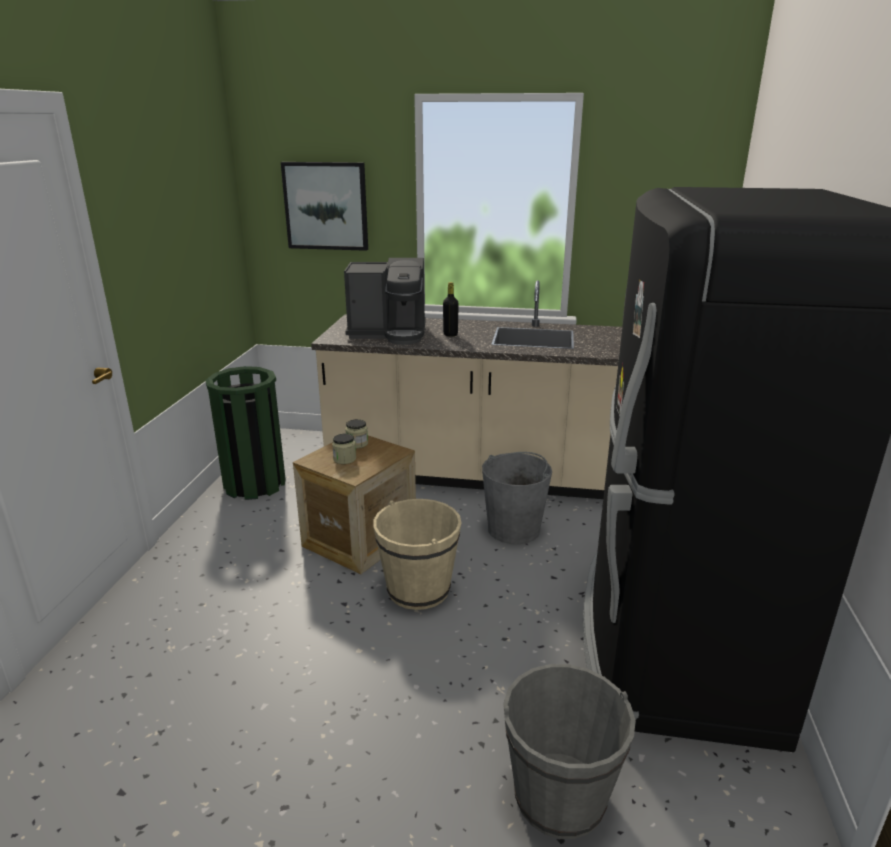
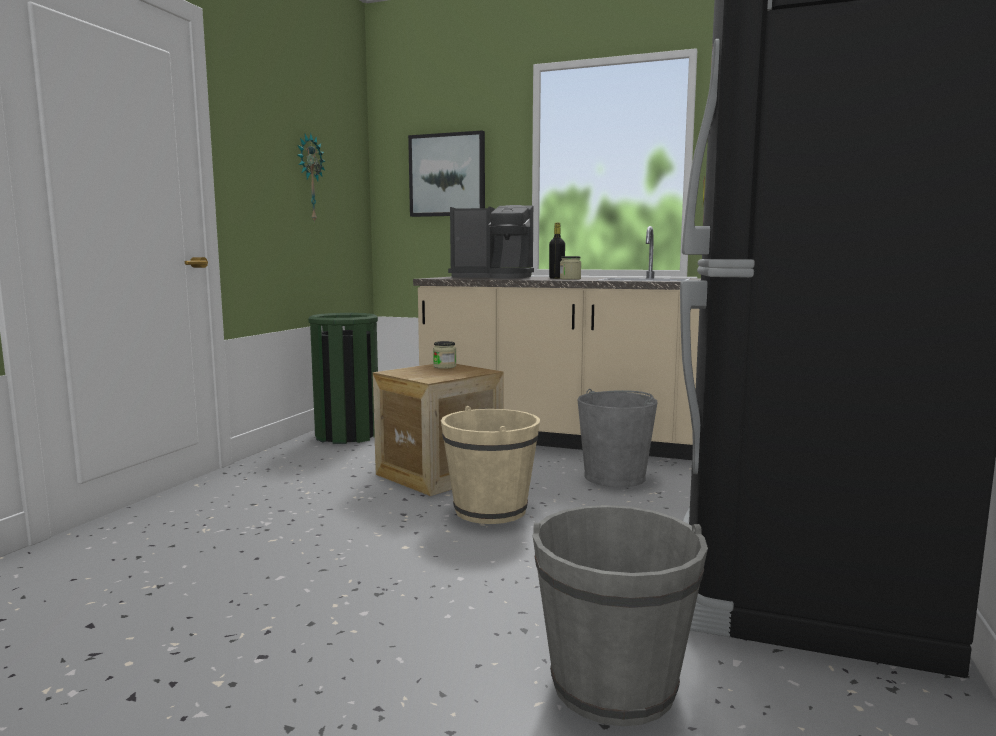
camera: 10 degrees right, 15 degrees down
jar [332,433,356,464] -> jar moved to [560,256,581,280]
none -> wall clock [298,133,326,223]

